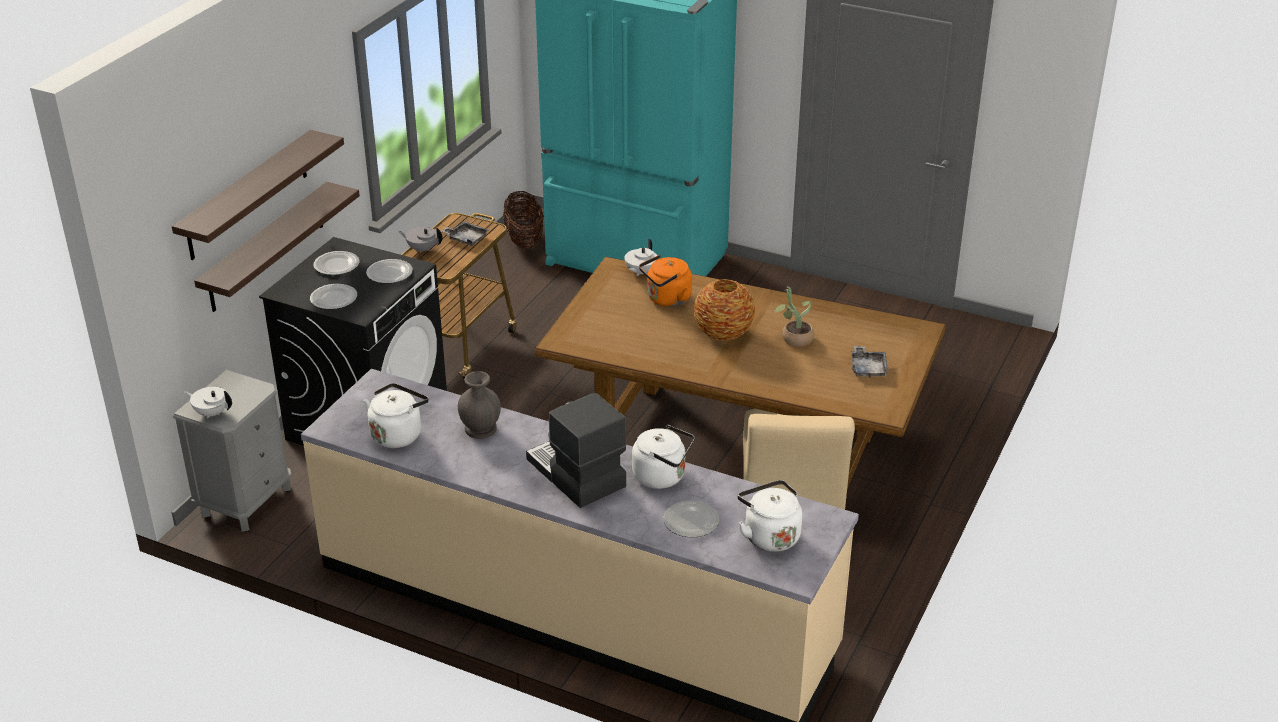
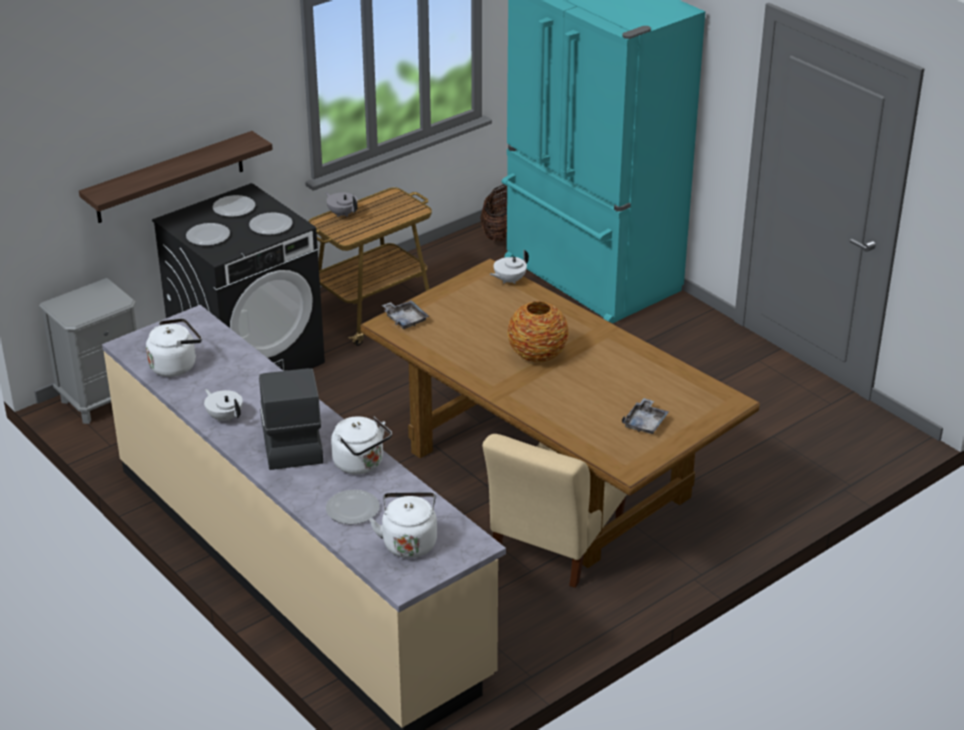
camera: 25 degrees right, 0 degrees up
shelf [172,130,344,260] -> none
white teapot [184,387,232,418] -> white teapot moved to [204,389,243,422]
grey tray [442,221,489,246] -> grey tray moved to [382,300,430,329]
grey vase [458,371,501,439] -> none
orange kettle [639,255,692,307] -> none
potted plant [774,286,814,347] -> none

